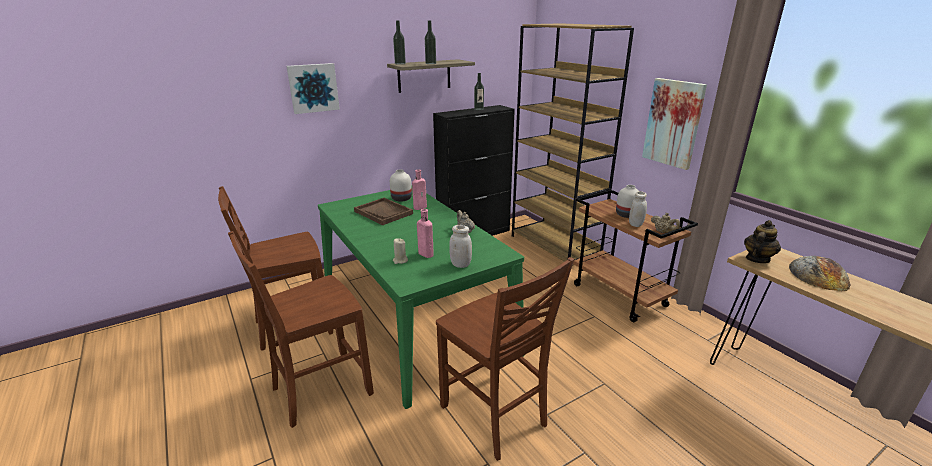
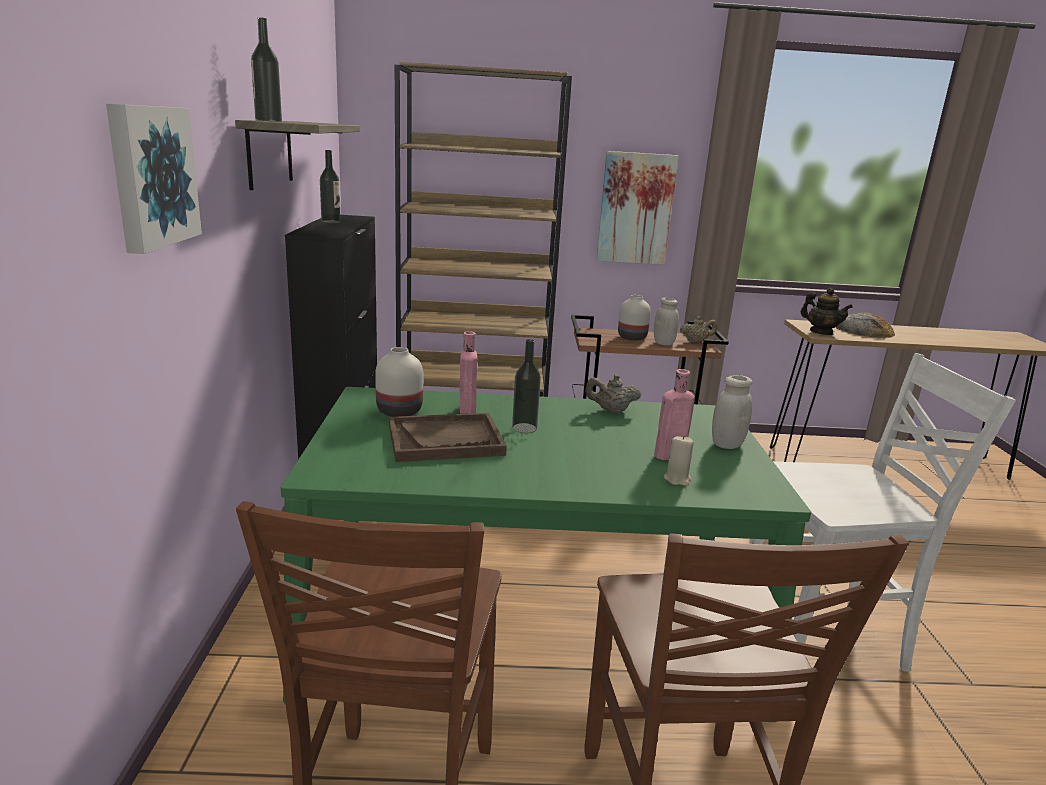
camera: 60 degrees left, 5 degrees down
bottle [425,20,436,64] -> bottle moved to [512,339,541,433]
brown chair [436,257,574,461] -> white chair [749,353,1016,672]
teapot [744,220,781,263] -> teapot turned 150 degrees clockwise [800,288,853,335]

